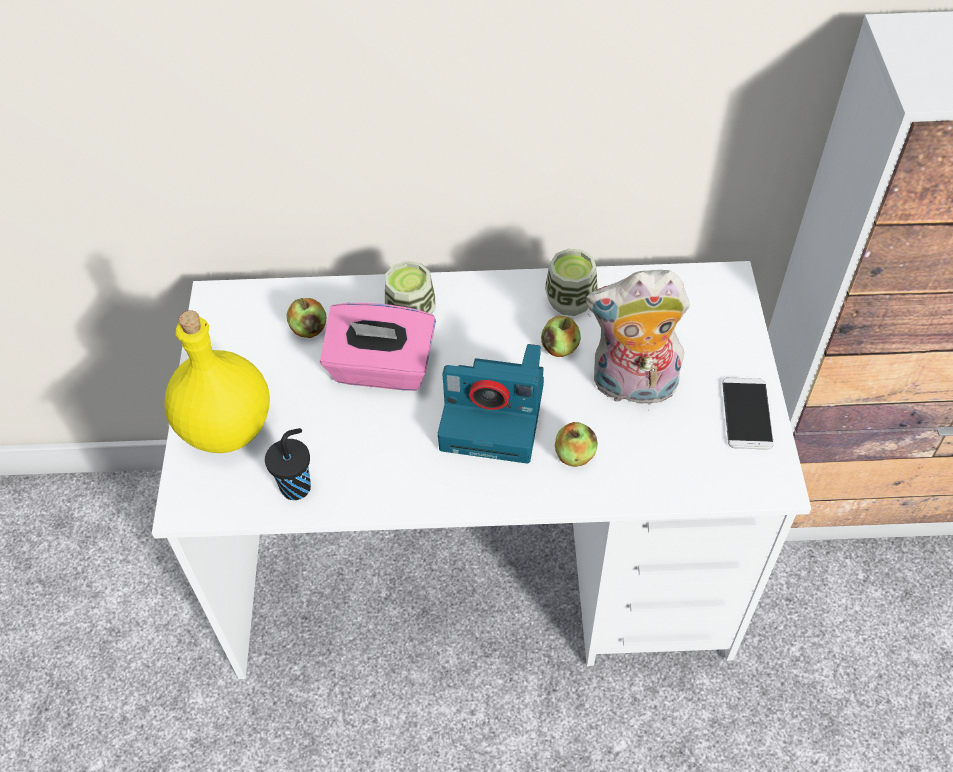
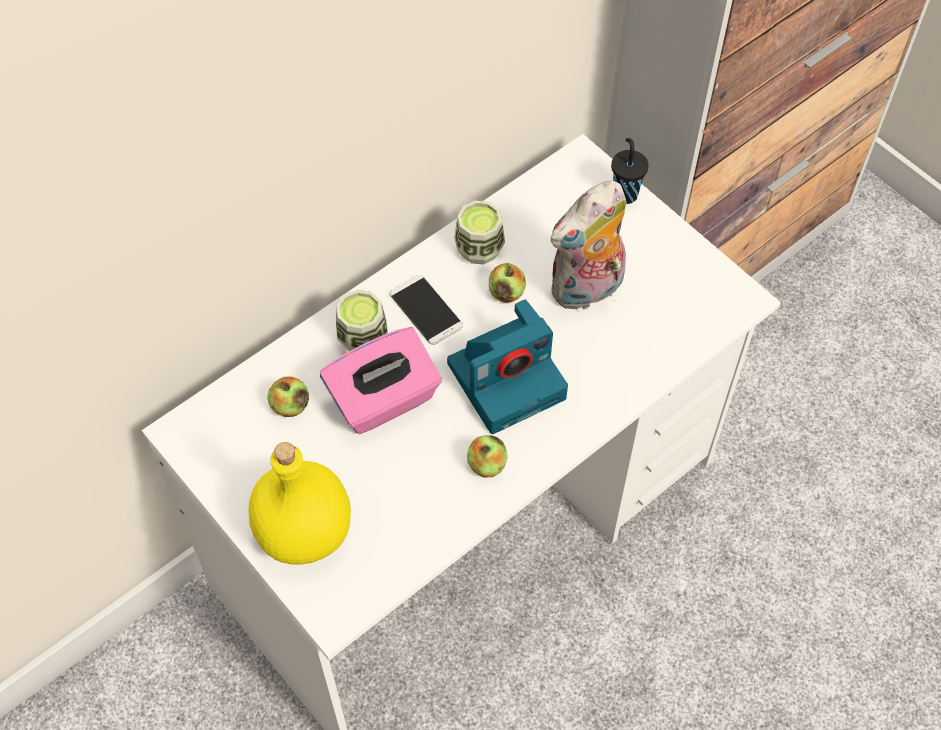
camera: 40 degrees left, 5 degrees up
black cup [265,428,311,500] -> black cup moved to [611,138,649,204]
apple [555,422,598,467] -> apple moved to [467,435,507,478]
phone [722,378,774,450] -> phone moved to [390,275,463,345]

